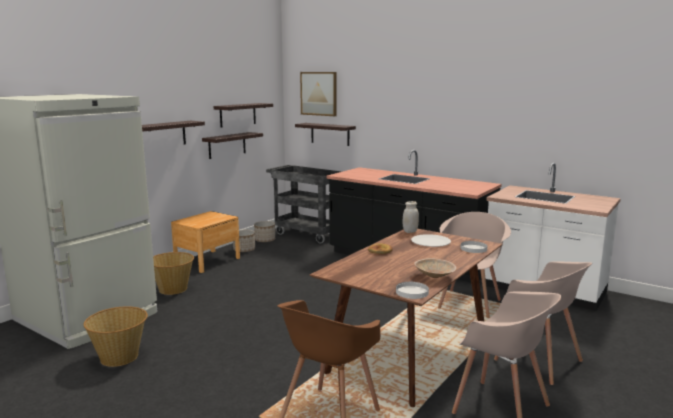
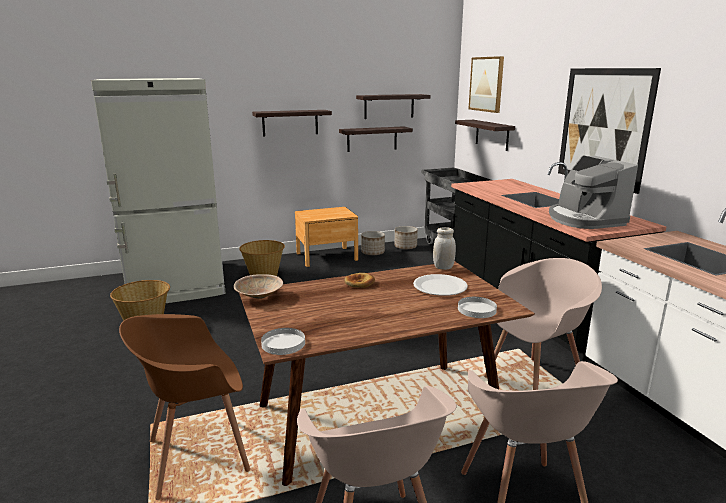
camera: 35 degrees right, 5 degrees up
beige bowl [414,258,457,278] -> beige bowl moved to [234,274,283,299]
none -> coffee machine [549,155,638,229]
none -> picture [558,68,661,194]

